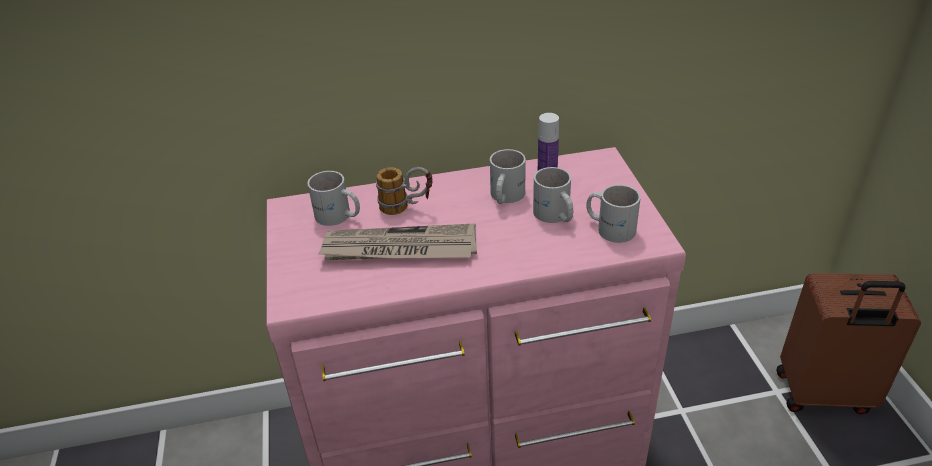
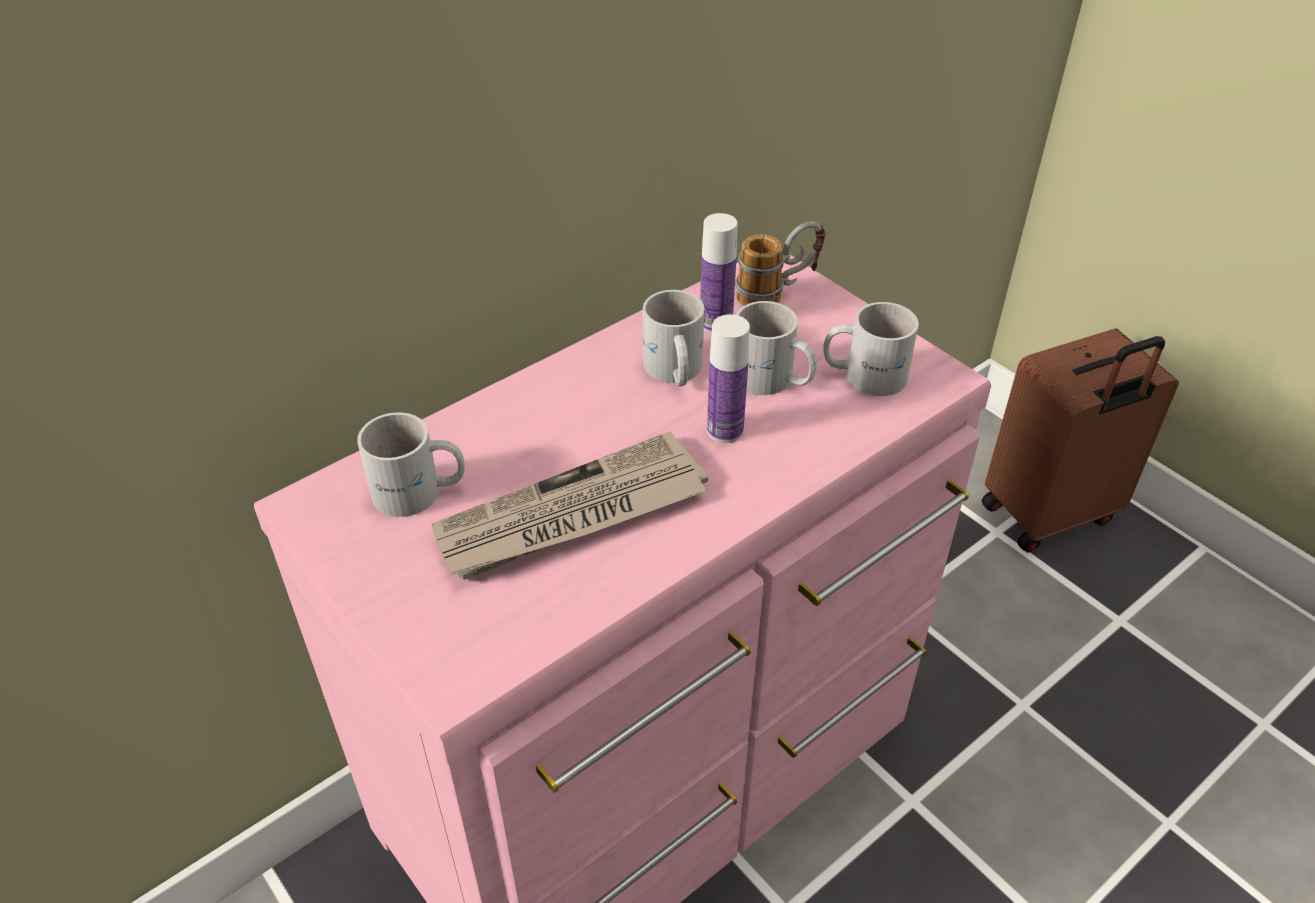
camera: 30 degrees left, 5 degrees up
mug [376,167,433,215] -> mug moved to [735,222,826,306]
none -> bottle [707,314,750,443]

